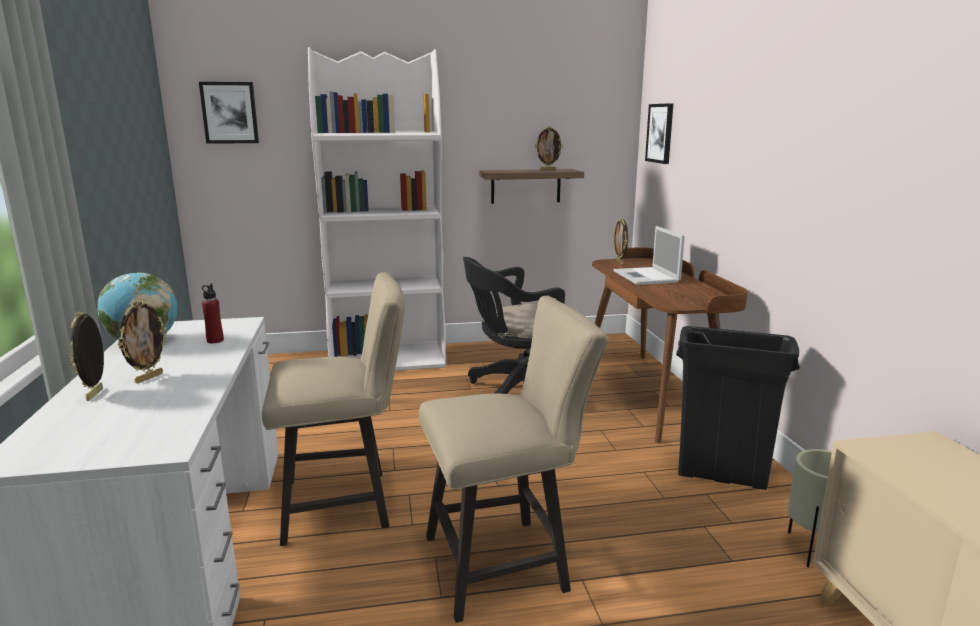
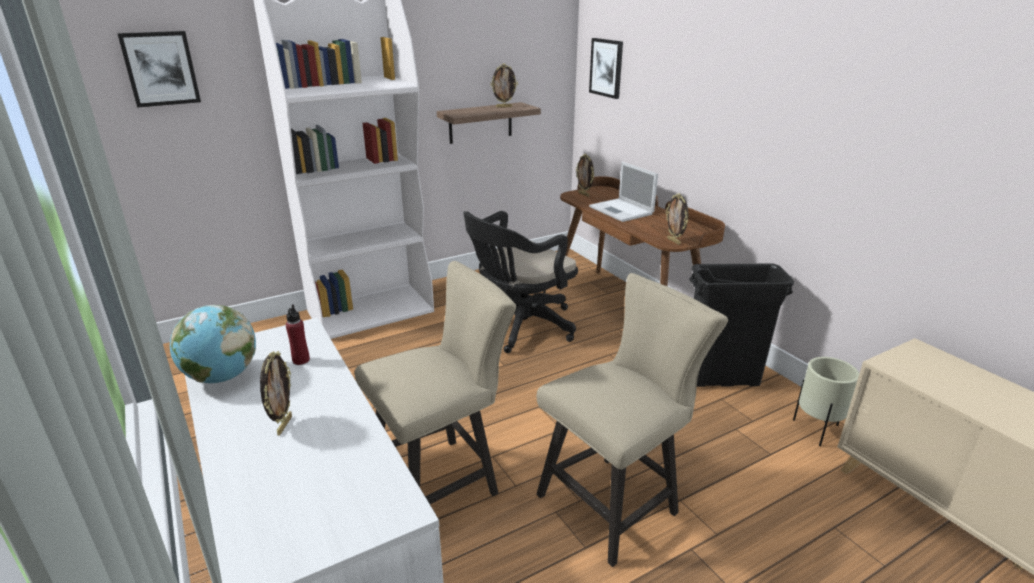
camera: 20 degrees left, 10 degrees up
picture frame [70,311,104,401] -> picture frame moved to [666,193,688,245]

